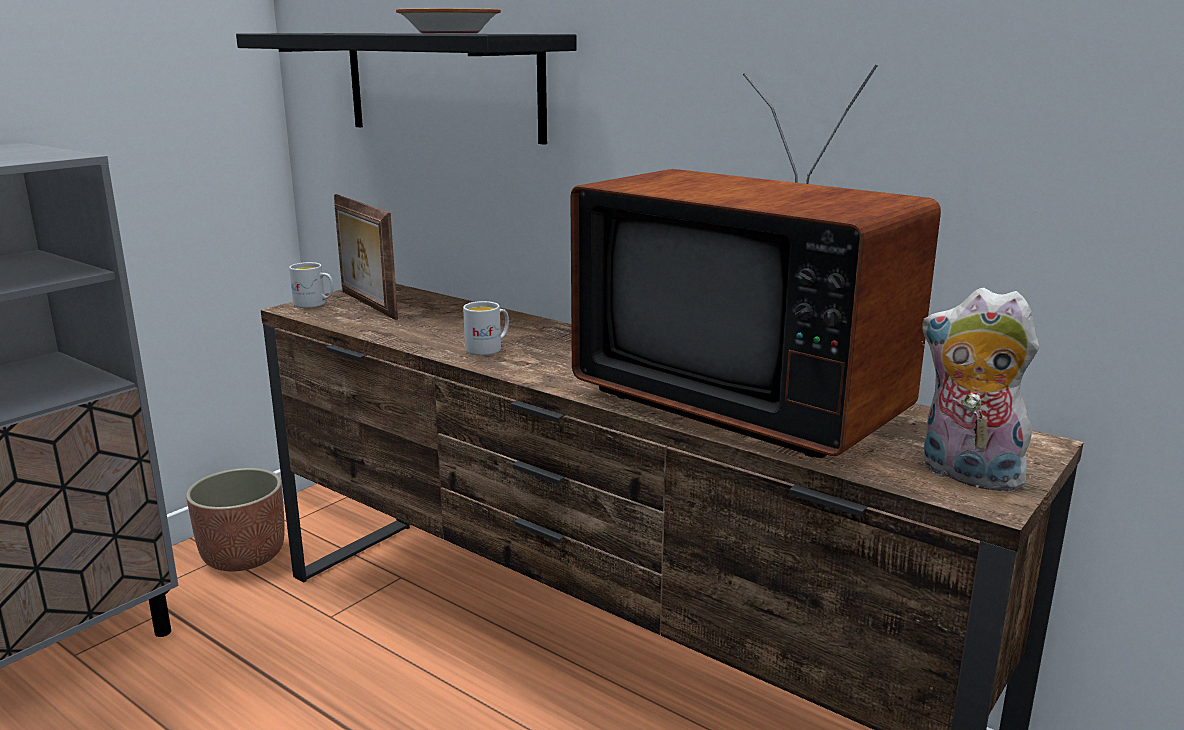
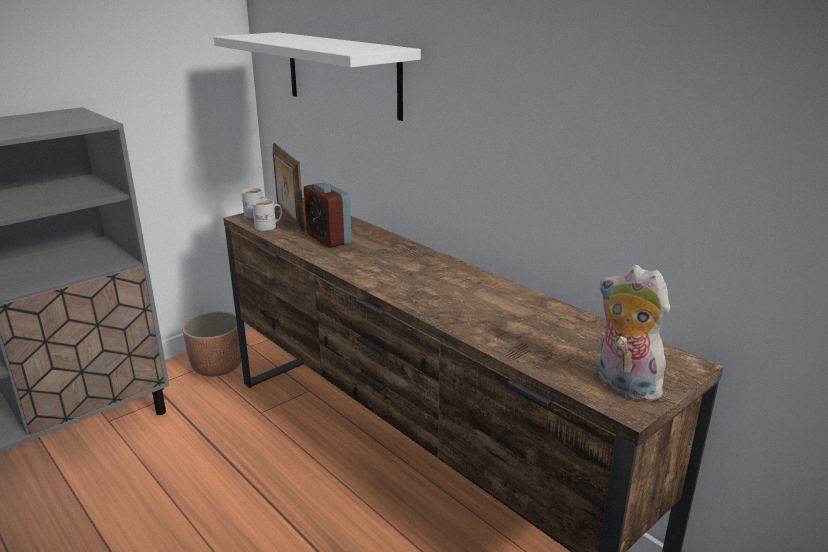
camera: 10 degrees right, 5 degrees up
black shelf [236,33,577,145] -> white shelf [214,32,421,121]
bowl [396,8,501,33] -> none
white mug [463,301,509,356] -> white mug moved to [252,199,282,231]
television [570,65,941,458] -> none
none -> alarm clock [304,182,352,248]

